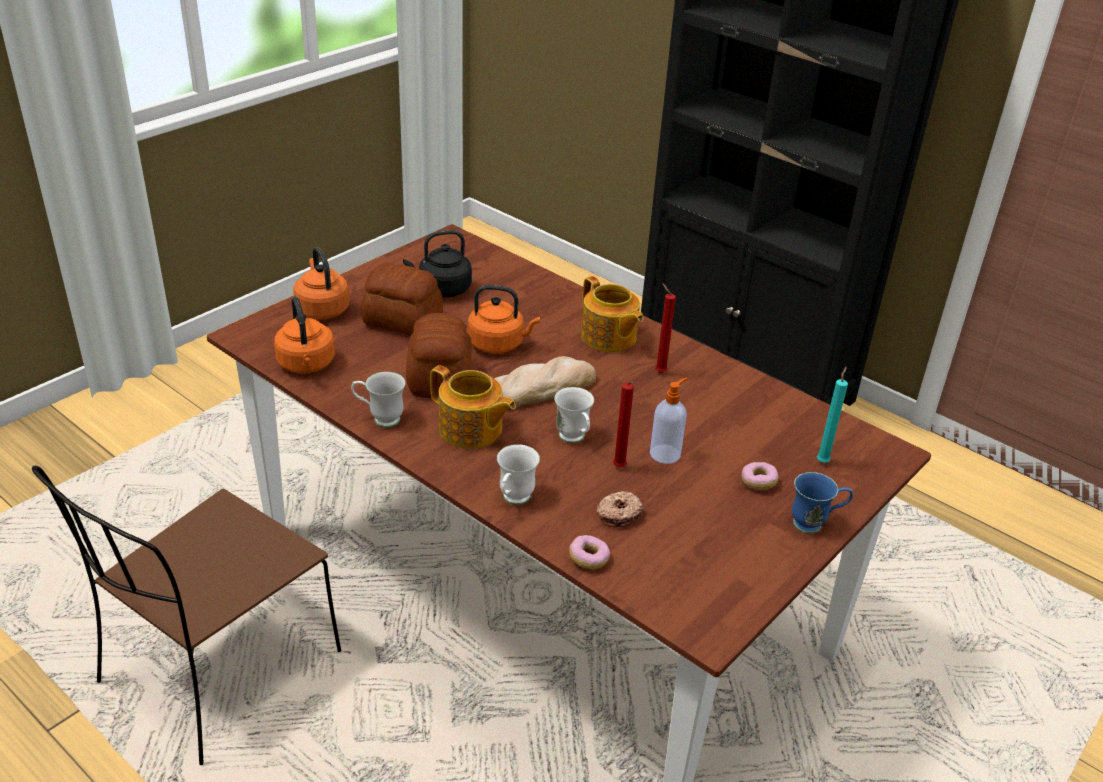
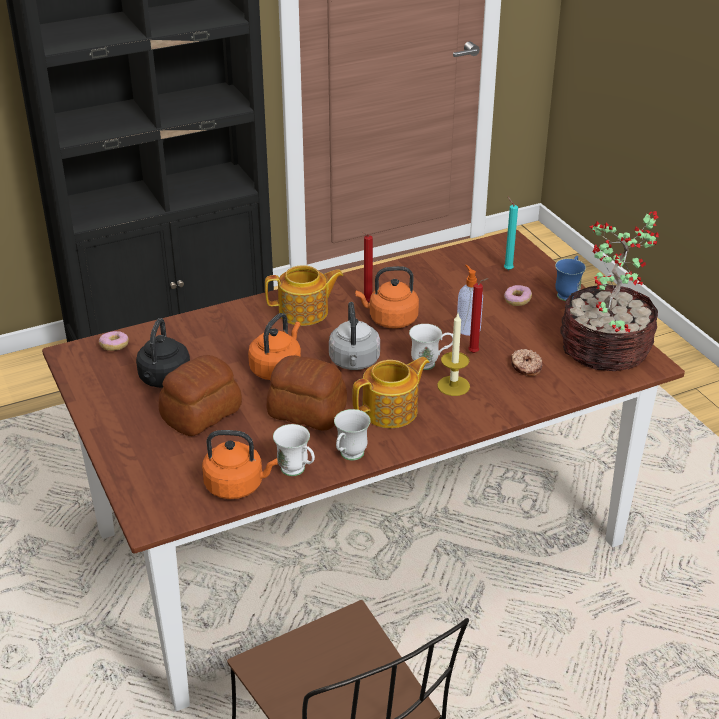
camera: 65 degrees left, 0 degrees up
orange kettle [293,247,350,320] -> orange kettle moved to [355,266,419,329]
bread [494,356,596,409] -> grey kettle [329,302,380,370]
white mug [497,444,540,505] -> white mug moved to [273,424,315,476]
donut [569,535,610,569] -> donut moved to [99,331,129,351]
none -> candle [437,314,470,396]
none -> potted plant [561,211,659,371]

